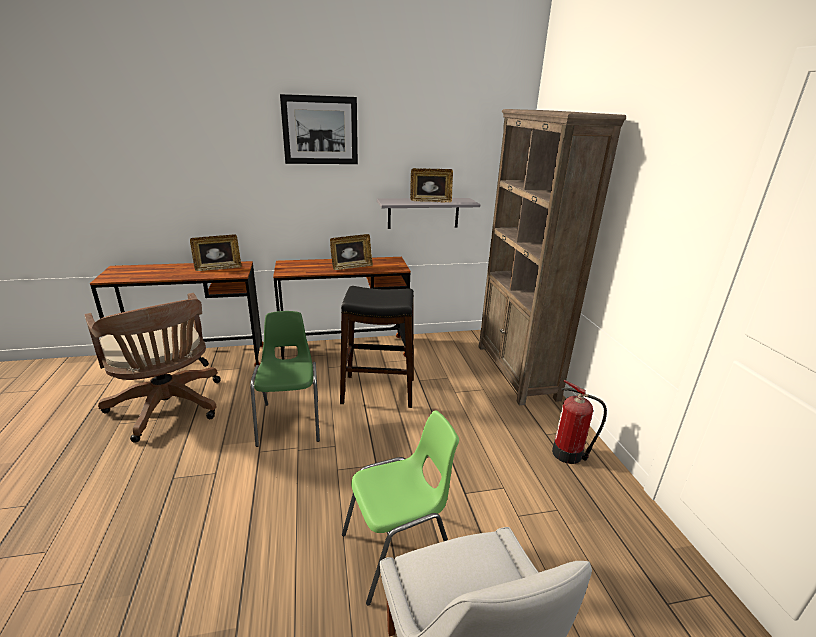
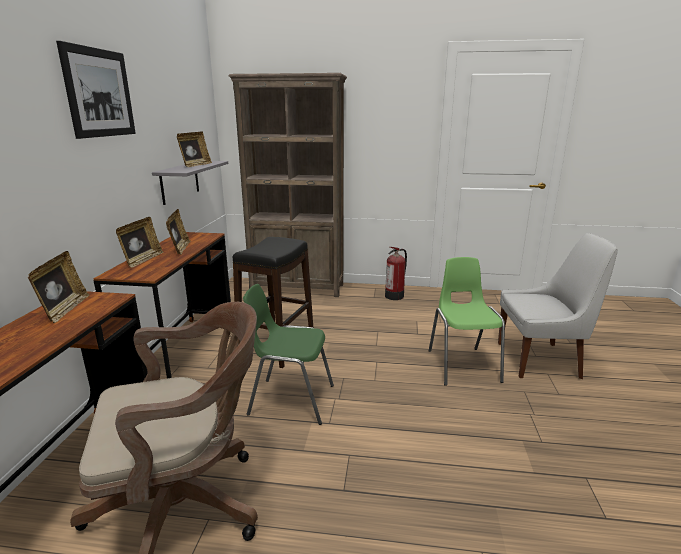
camera: 70 degrees left, 5 degrees down
none -> picture frame [116,217,163,268]

